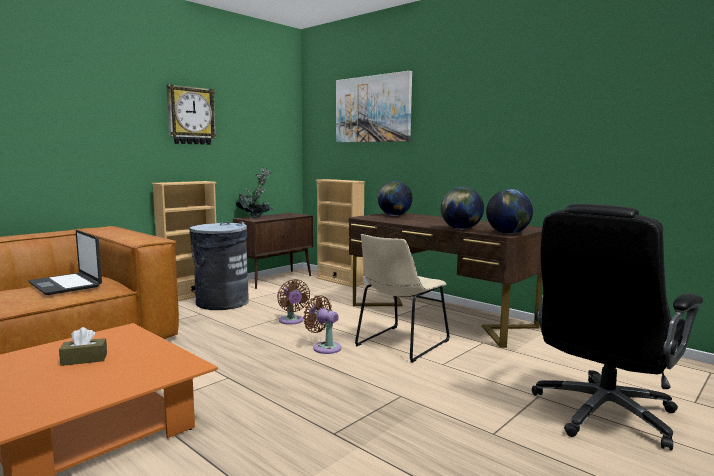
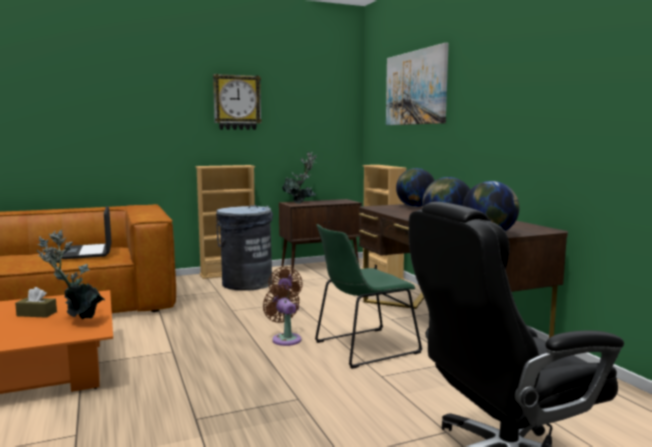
camera: 25 degrees right, 0 degrees up
beige chair [355,234,450,363] -> green chair [315,224,422,369]
none -> potted plant [37,230,105,319]

